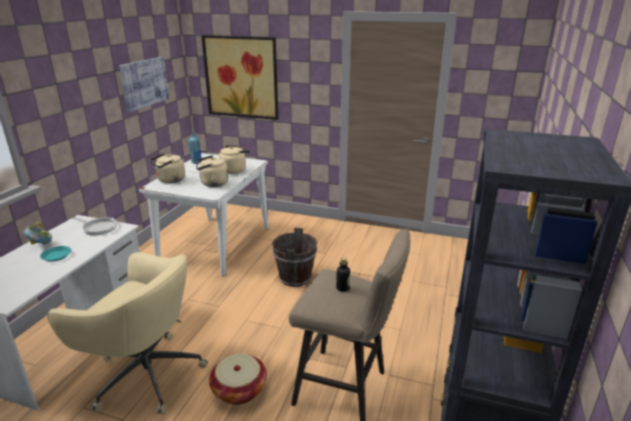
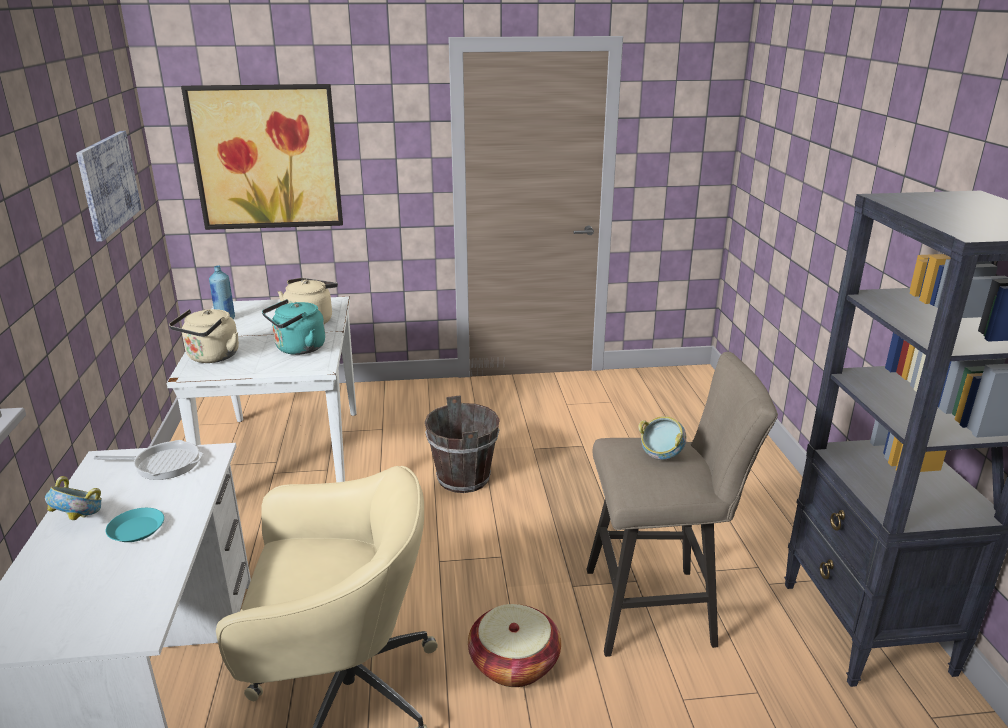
camera: 25 degrees left, 0 degrees up
beige kettle [196,155,229,187] -> turquoise kettle [262,299,325,355]
bottle [336,257,350,292] -> bowl [638,416,687,460]

